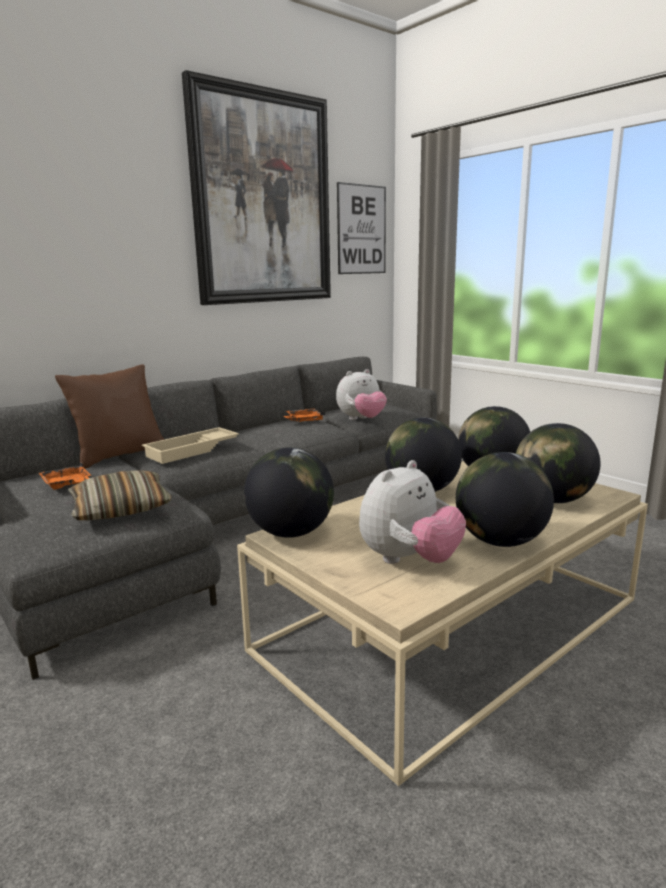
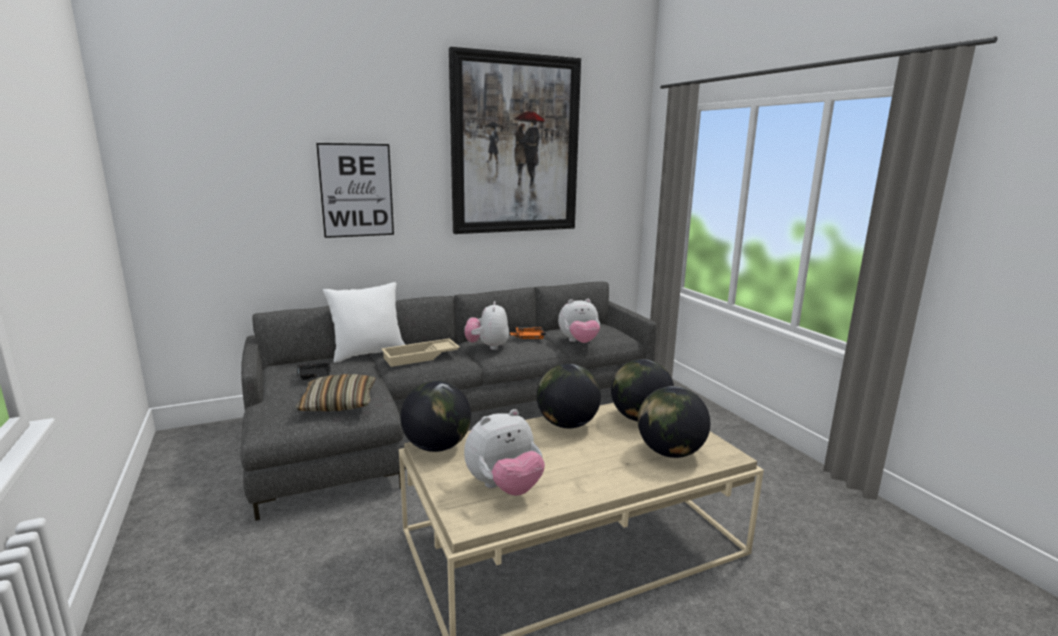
camera: 15 degrees right, 0 degrees up
orange tray [39,462,91,490] -> black tray [297,359,331,380]
brown pillow [55,364,165,469] -> white pillow [323,282,405,363]
picture [337,182,386,274] -> picture moved to [316,143,394,238]
globe [456,452,554,547] -> none
none -> plush toy [465,301,509,350]

